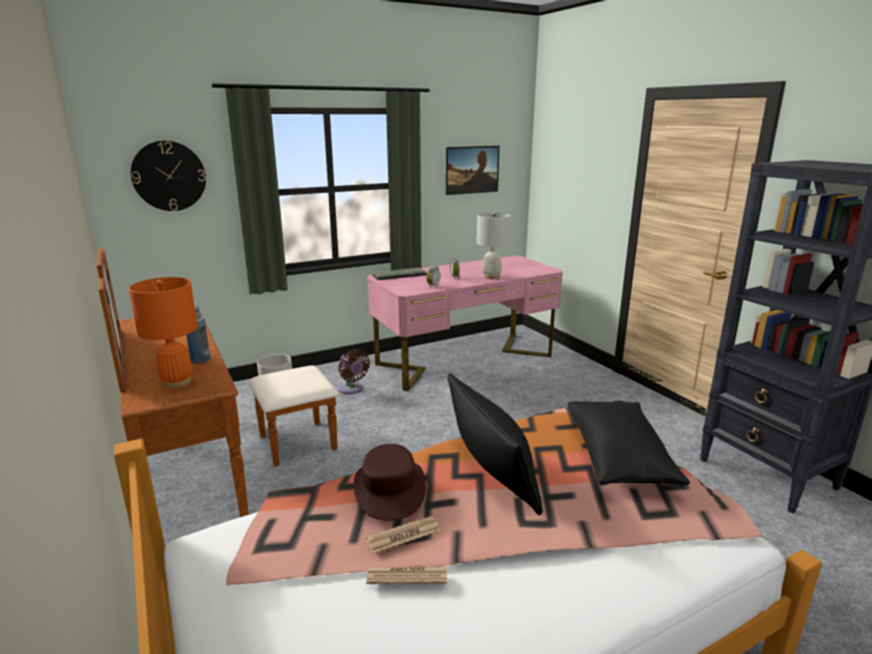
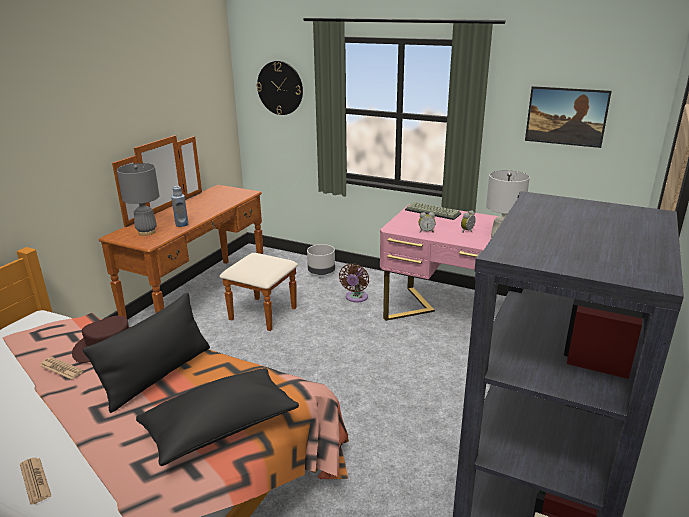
camera: 55 degrees right, 5 degrees up
orange table lamp [129,277,198,388] -> grey table lamp [117,163,160,236]
newspaper [366,567,447,584] -> newspaper moved to [20,458,51,505]

